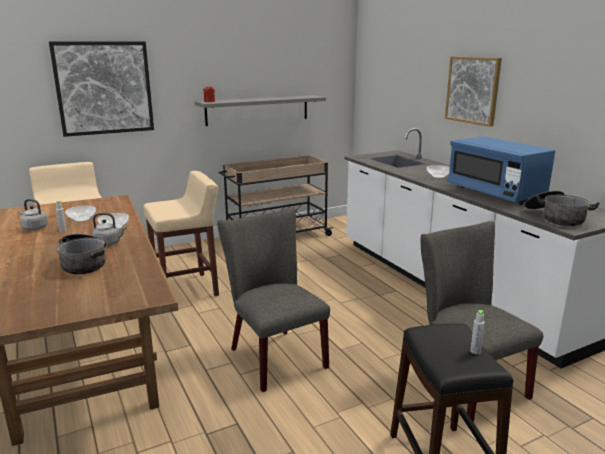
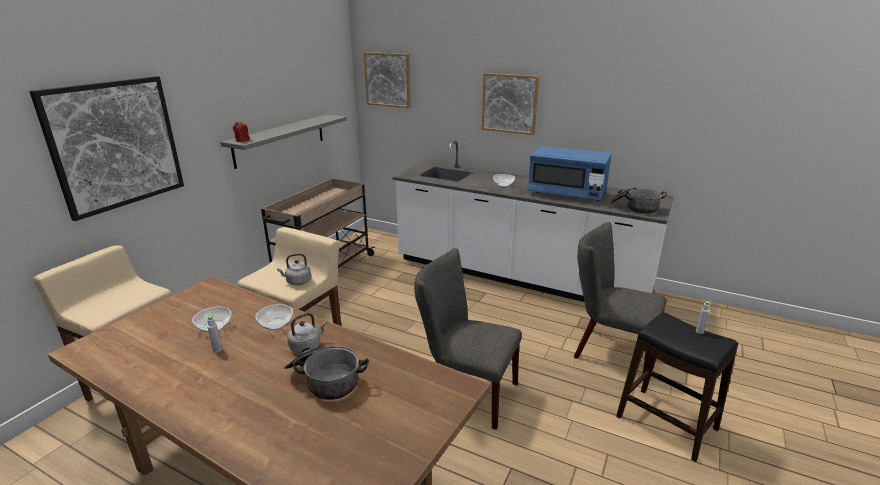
camera: 35 degrees left, 5 degrees up
grey kettle [18,199,48,230] -> grey kettle moved to [277,253,311,285]
none -> picture [364,52,411,108]

